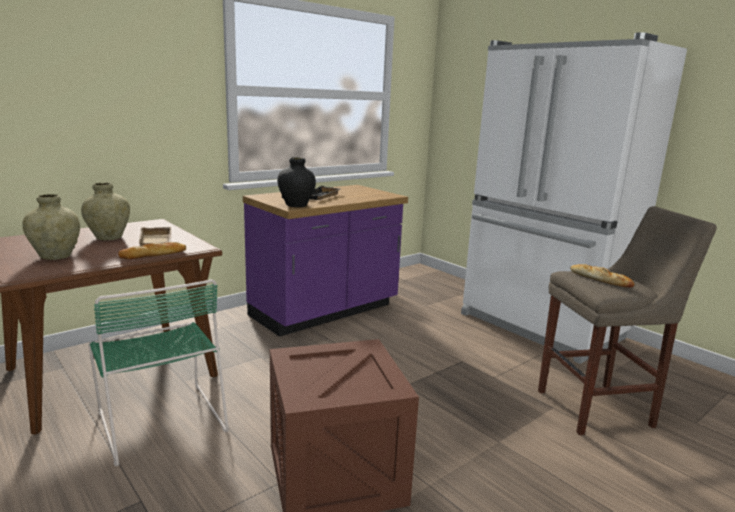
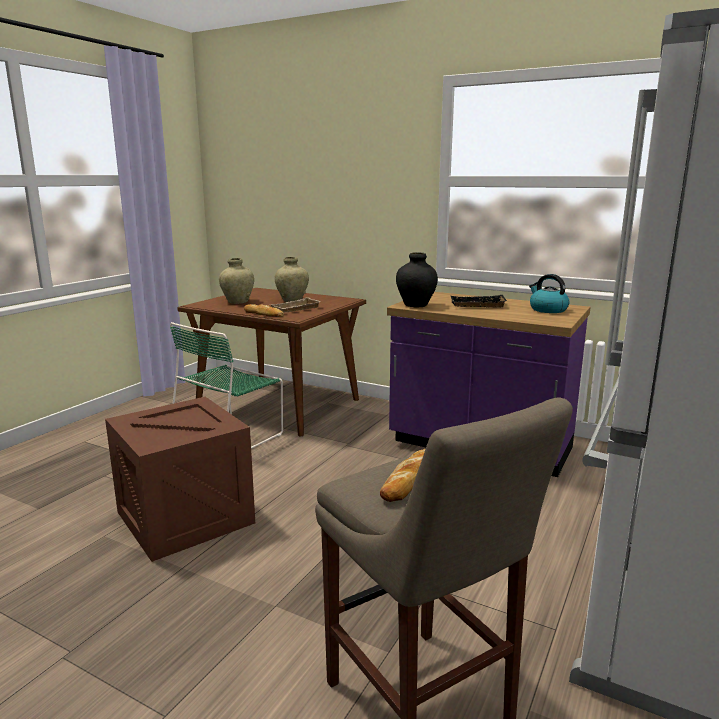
camera: 70 degrees right, 0 degrees up
none -> kettle [529,274,570,313]

